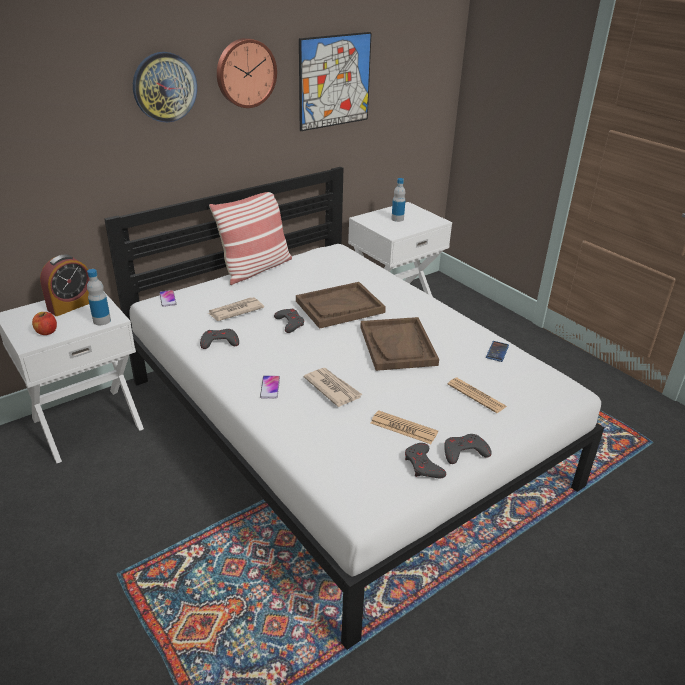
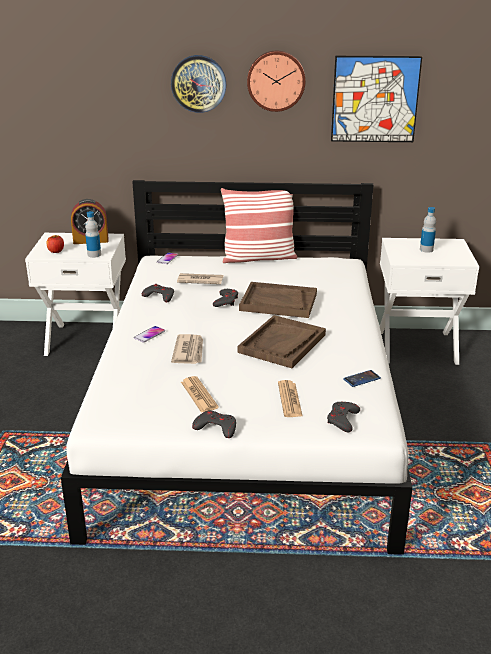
camera: 40 degrees right, 5 degrees down
grey game controller [405,443,446,479] -> grey game controller moved to [327,402,360,432]

